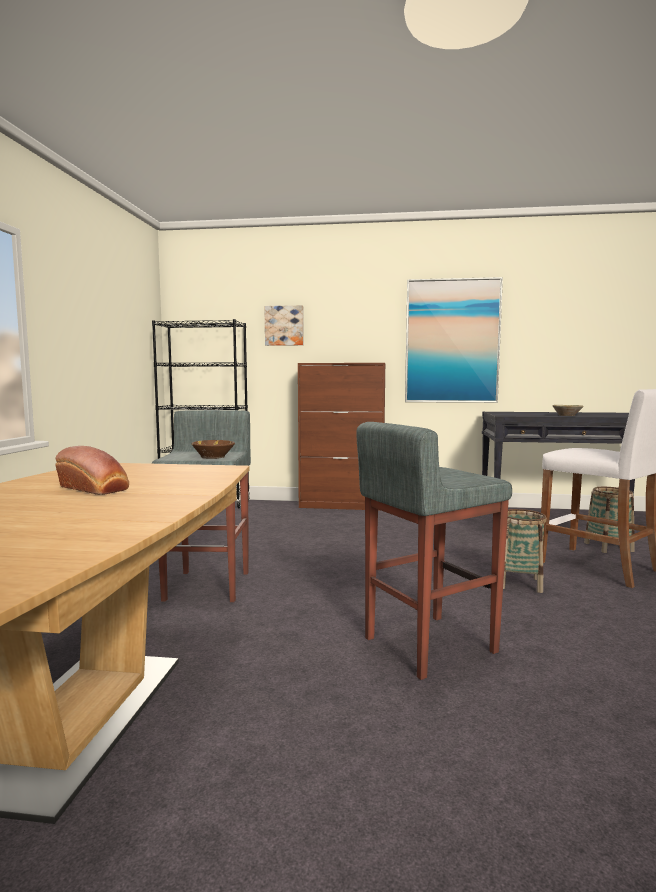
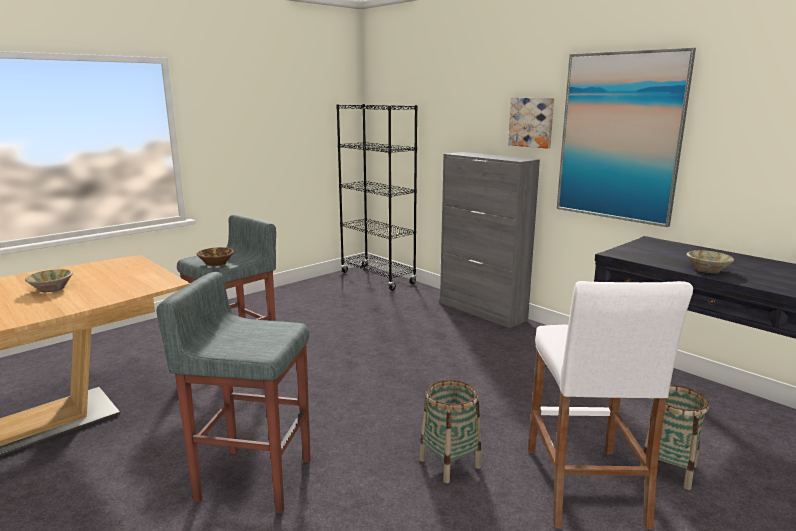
camera: 40 degrees right, 10 degrees up
bread [55,446,129,495] -> beige bowl [25,269,73,292]
picture [264,305,304,346] -> picture moved to [508,98,554,148]
brown cabinet [298,363,385,510] -> grey cabinet [440,152,540,328]

